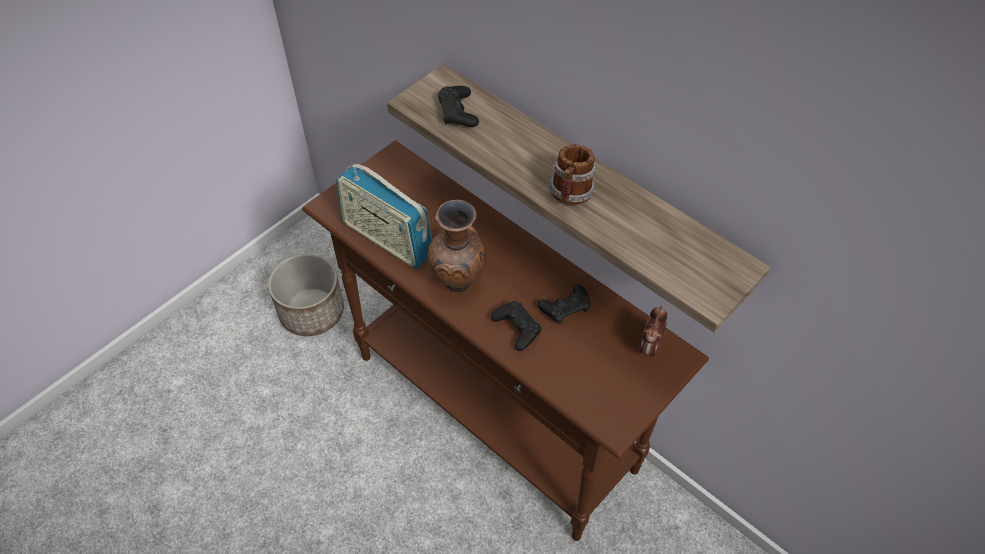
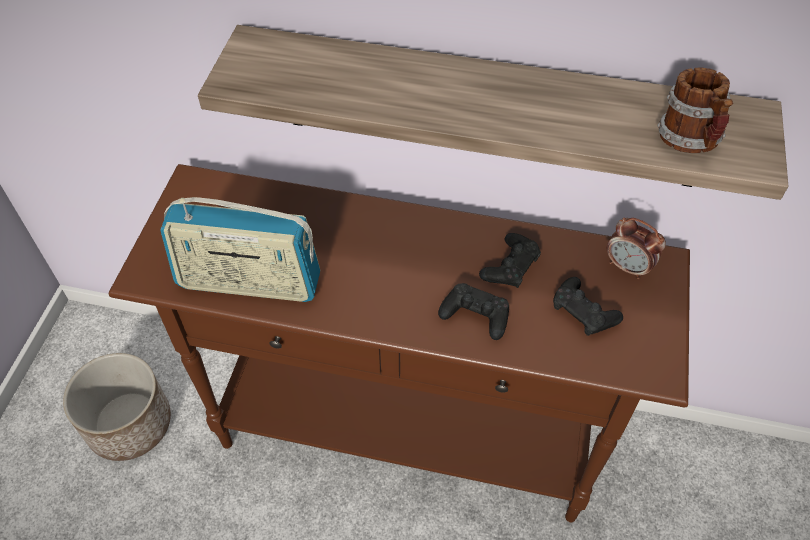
camera: 30 degrees left, 0 degrees up
brown vase [428,200,486,293] -> none
black game controller [438,86,479,127] -> black game controller moved to [553,277,623,336]
mug [548,144,597,205] -> mug moved to [657,68,733,153]
alarm clock [639,306,667,358] -> alarm clock turned 45 degrees counterclockwise [607,217,666,279]

